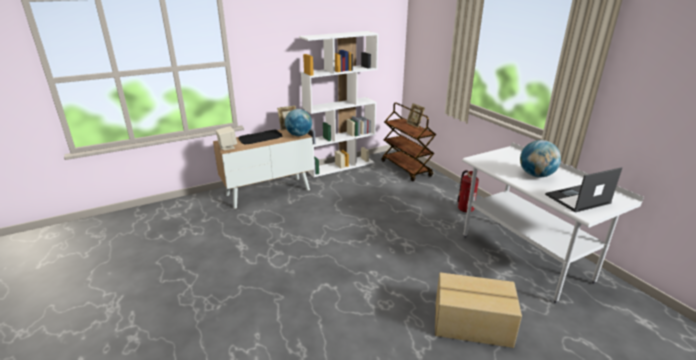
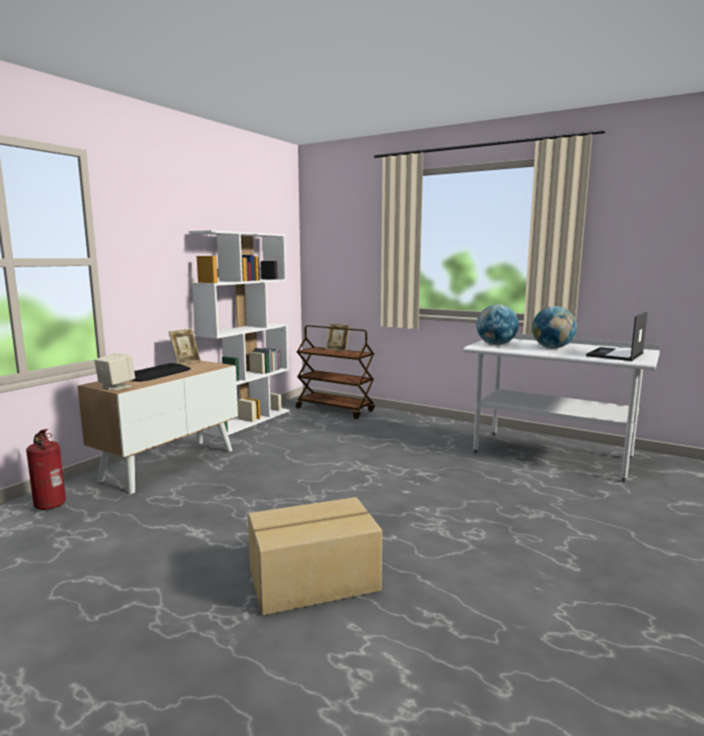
camera: 30 degrees left, 15 degrees down
globe [285,109,312,136] -> globe moved to [477,304,519,345]
cardboard box [435,272,522,348] -> cardboard box moved to [248,497,382,616]
fire extinguisher [457,170,479,212] -> fire extinguisher moved to [26,429,66,510]

